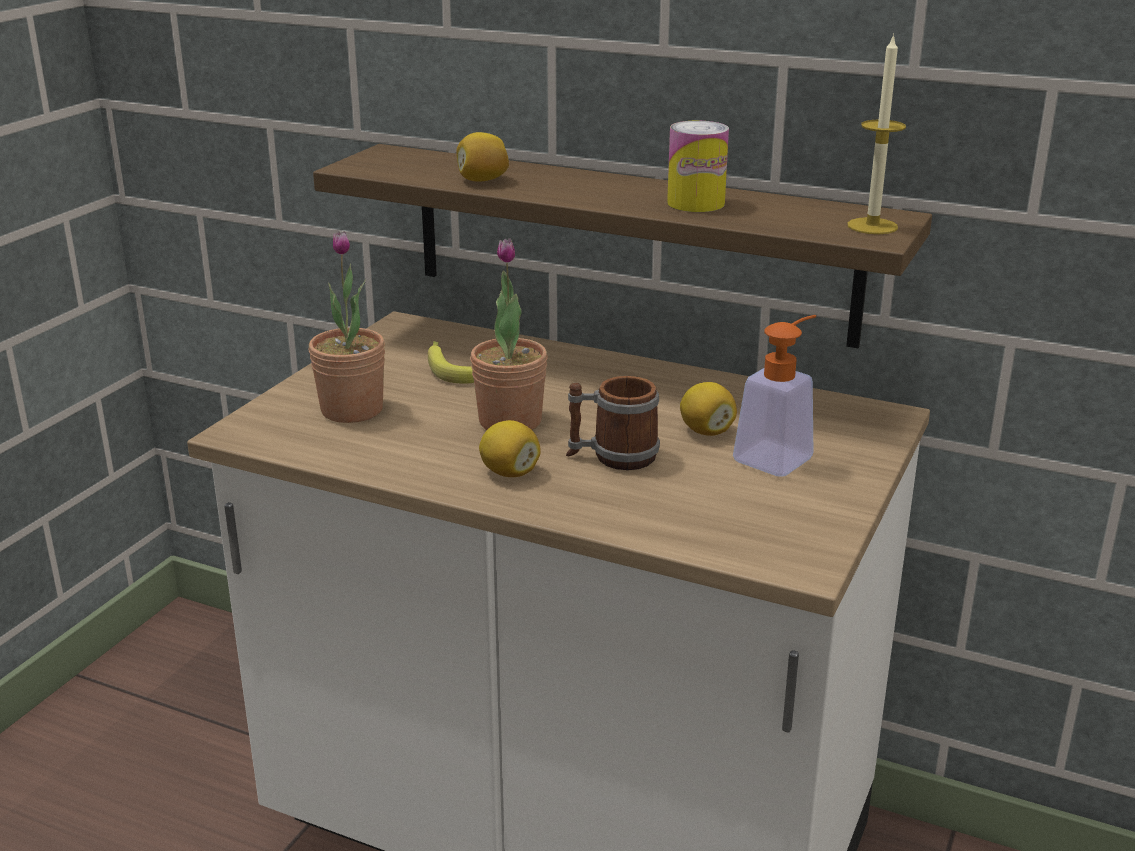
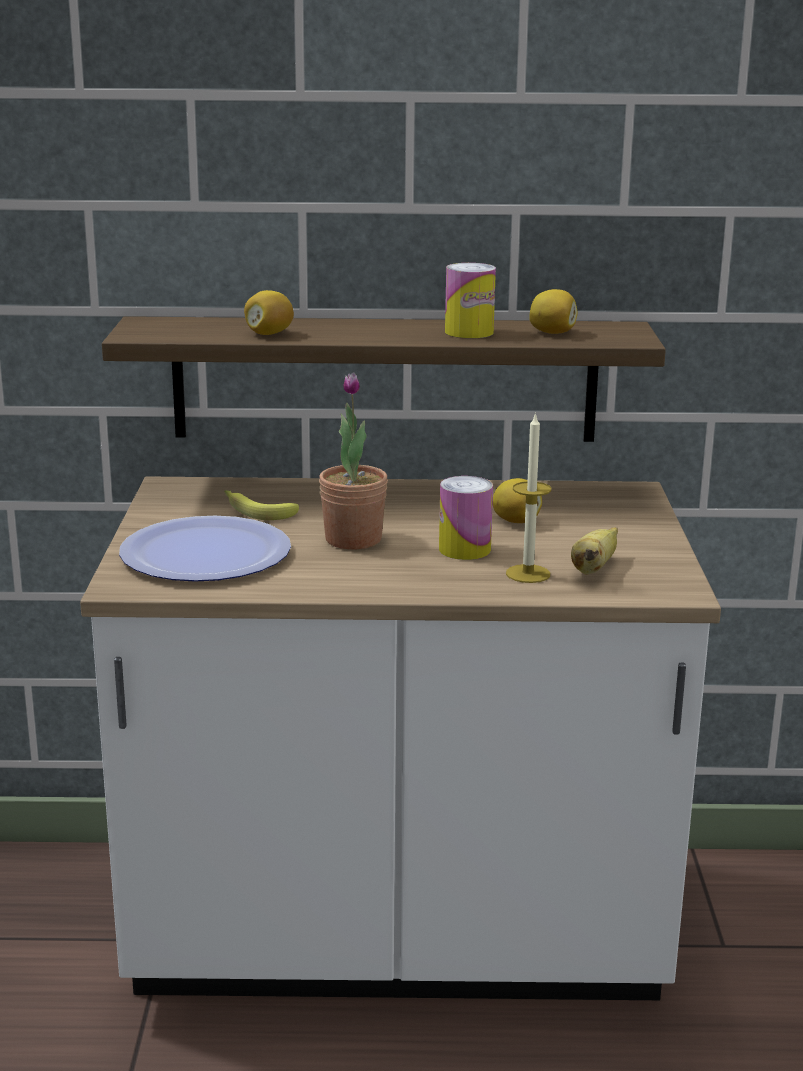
camera: 25 degrees left, 5 degrees down
potted plant [308,231,385,423] -> plate [119,516,291,582]
lemon [479,420,541,477] -> lemon moved to [529,289,577,334]
mug [566,376,660,470] -> can [439,476,493,560]
soap dispenser [733,315,816,477] -> none
candle [847,33,906,234] -> candle moved to [506,412,551,583]
none -> banana [571,527,618,575]

